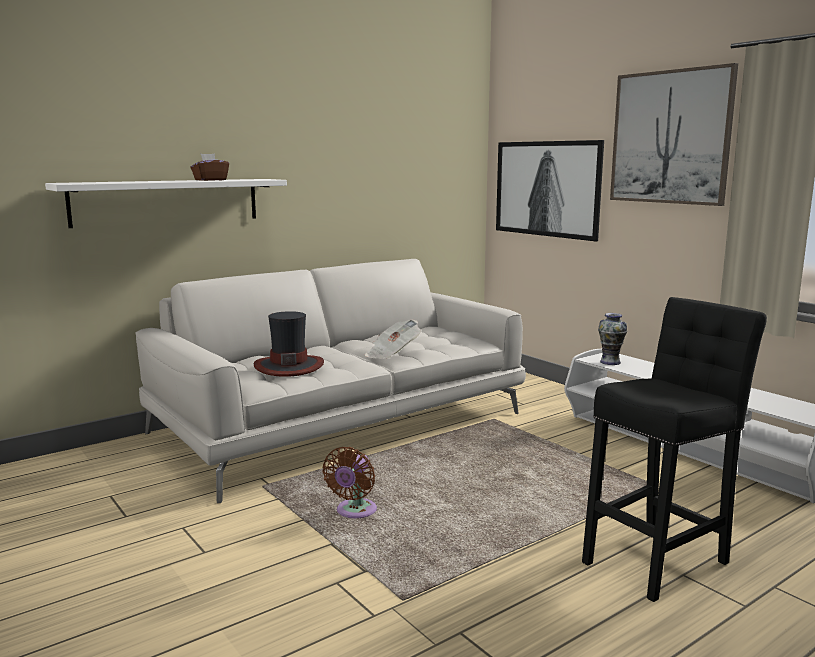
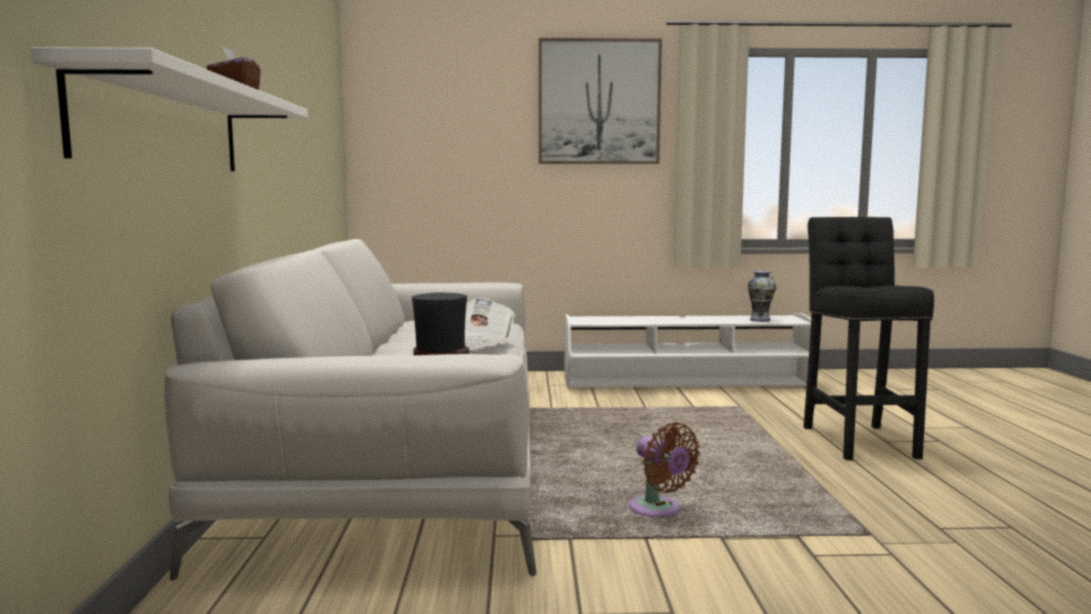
camera: 55 degrees left, 5 degrees down
picture [496,140,604,241] -> none
vase [598,313,627,365] -> vase moved to [747,271,777,322]

